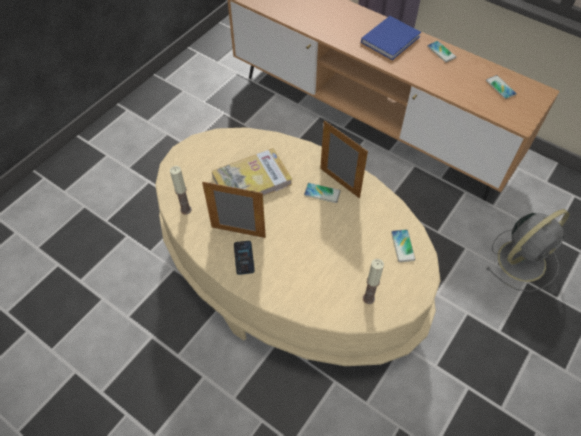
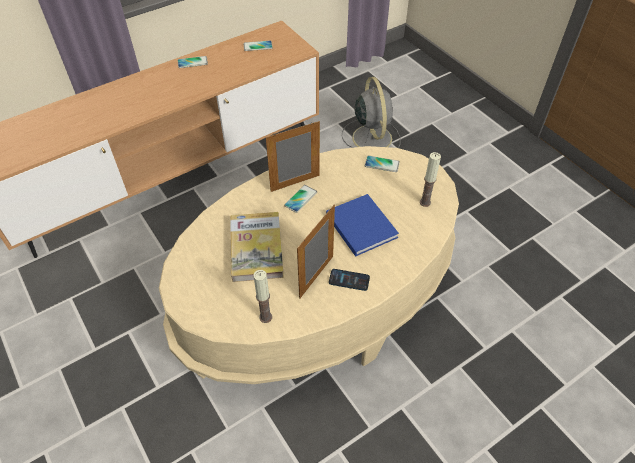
camera: 70 degrees left, 5 degrees down
blue book [361,16,421,60] -> blue book moved to [326,194,399,257]

